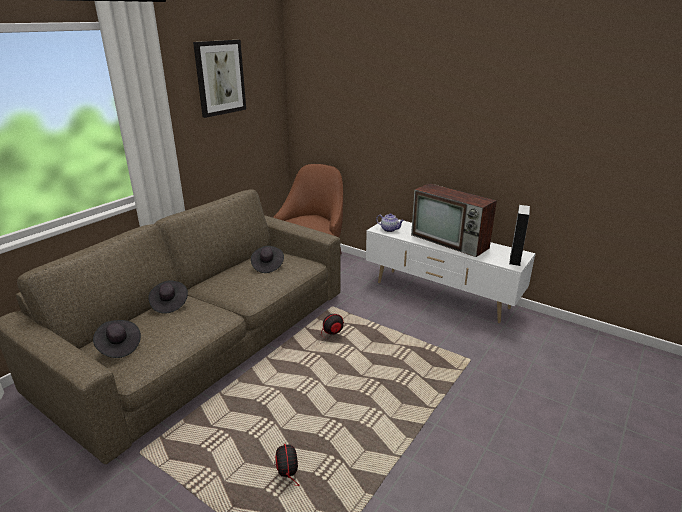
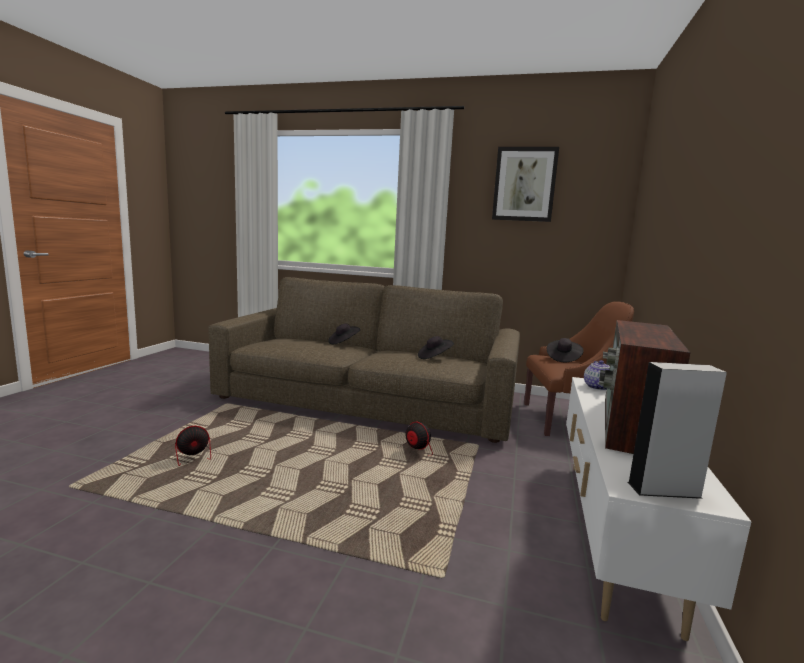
camera: 70 degrees right, 15 degrees down
black hat [93,320,141,358] -> black hat moved to [547,338,583,362]

